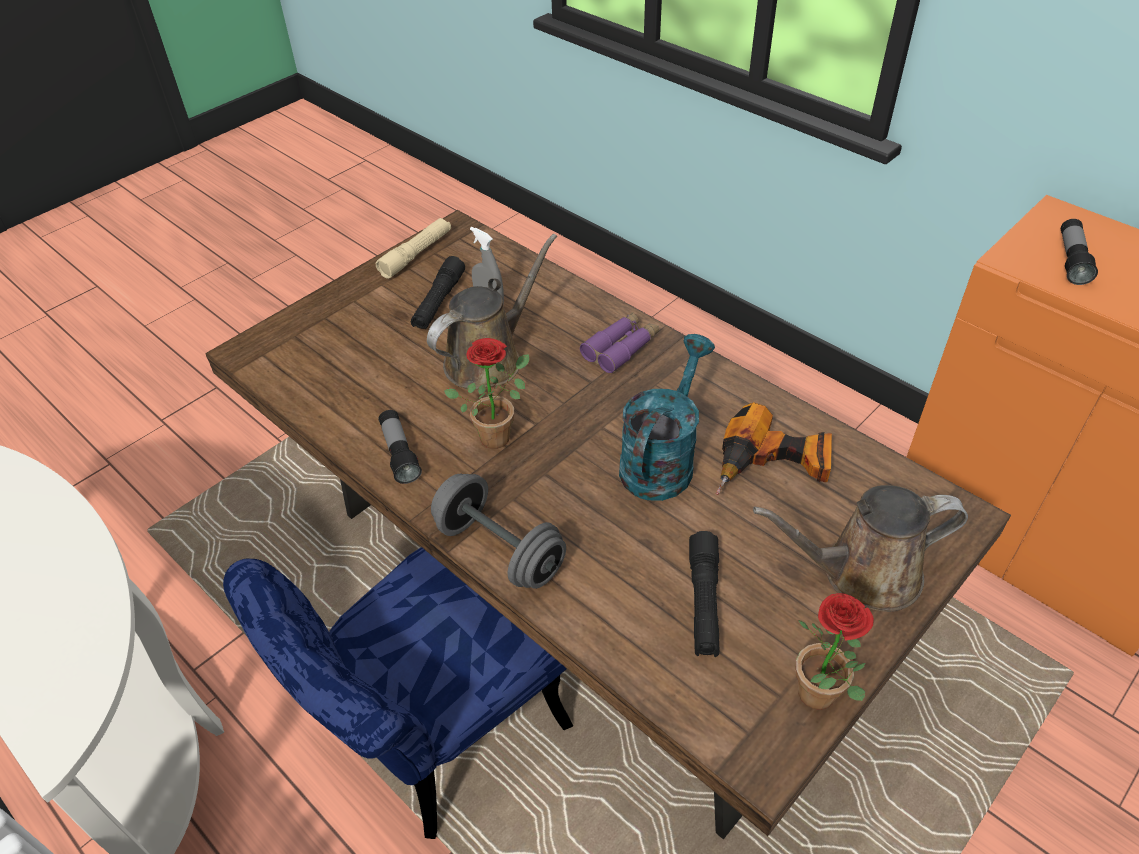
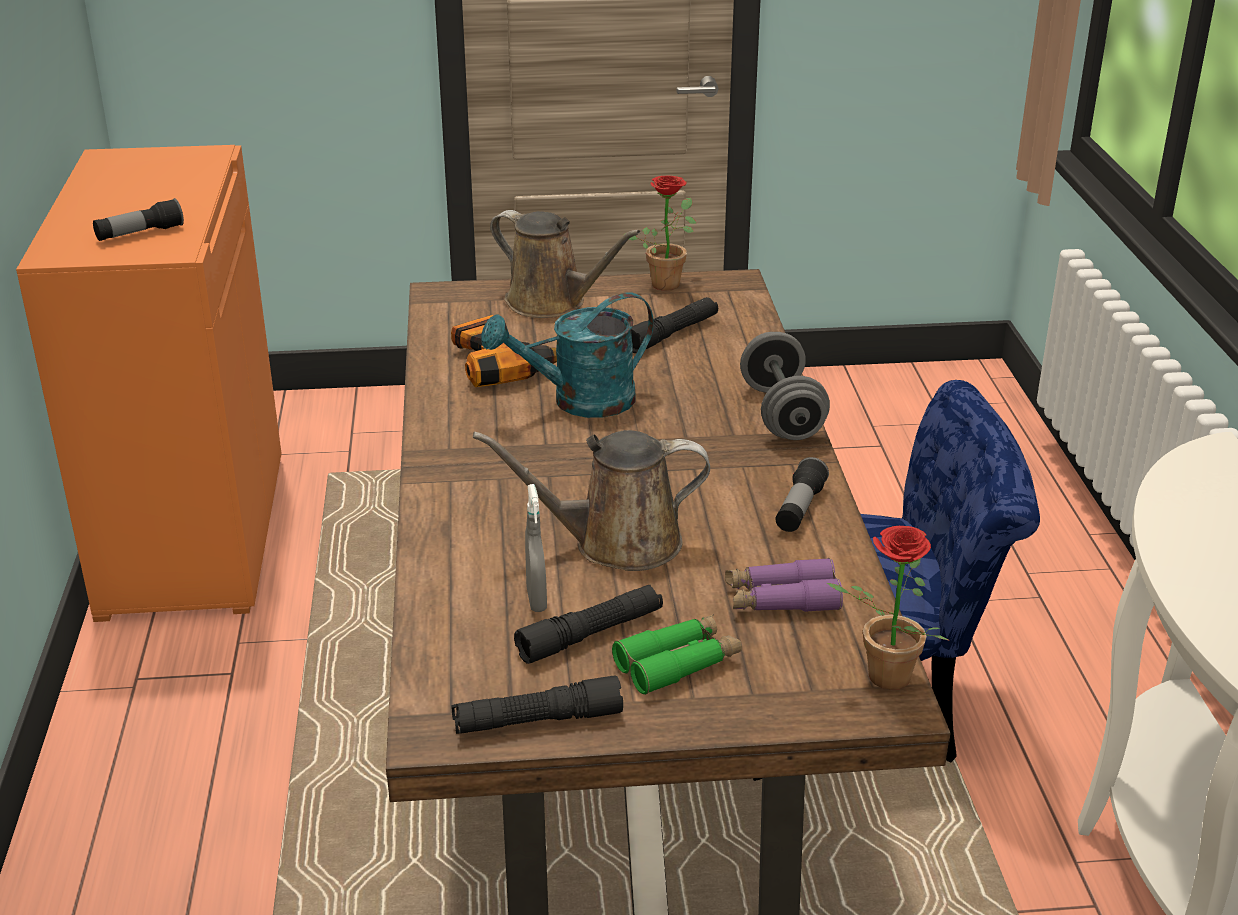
camera: 140 degrees left, 15 degrees down
beige flashlight [376,218,451,279] -> black flashlight [452,675,623,734]
potted plant [444,338,529,449] -> potted plant moved to [826,526,949,690]
purple binoculars [580,312,659,373] -> purple binoculars moved to [725,558,843,612]
none -> green binoculars [612,614,742,695]

